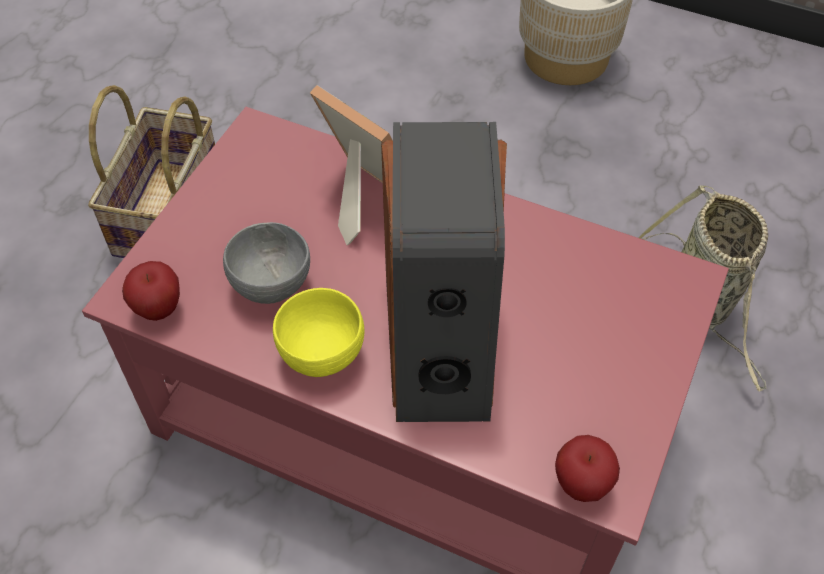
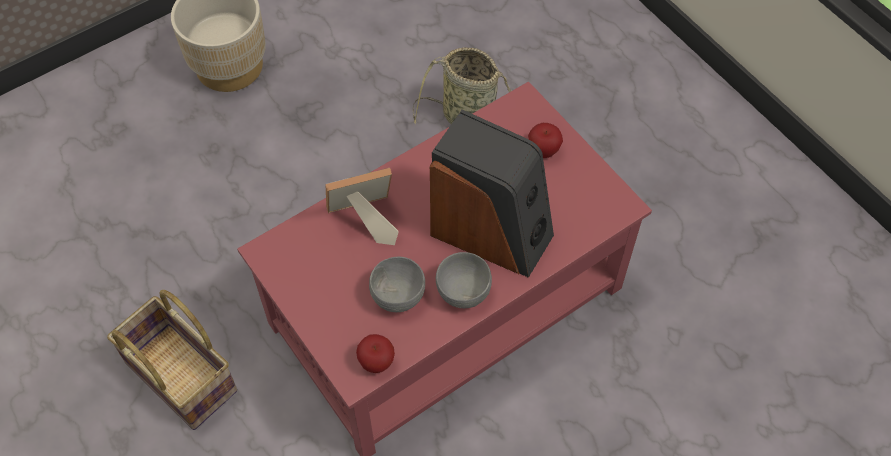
camera: 60 degrees left, 5 degrees up
yellow bowl [273,288,364,377] -> grey bowl [436,252,492,308]
apple [555,435,620,502] -> apple moved to [528,123,563,158]

